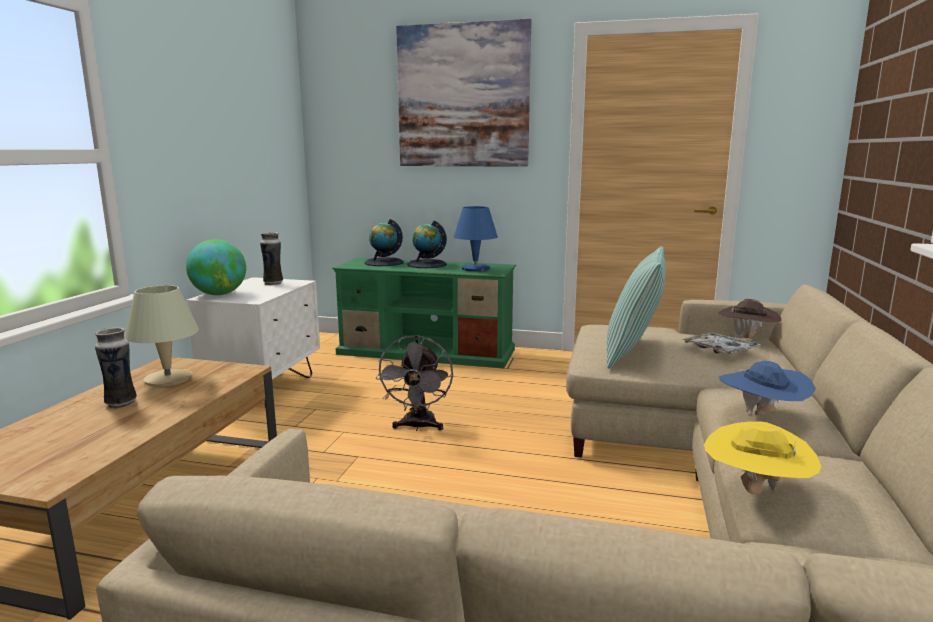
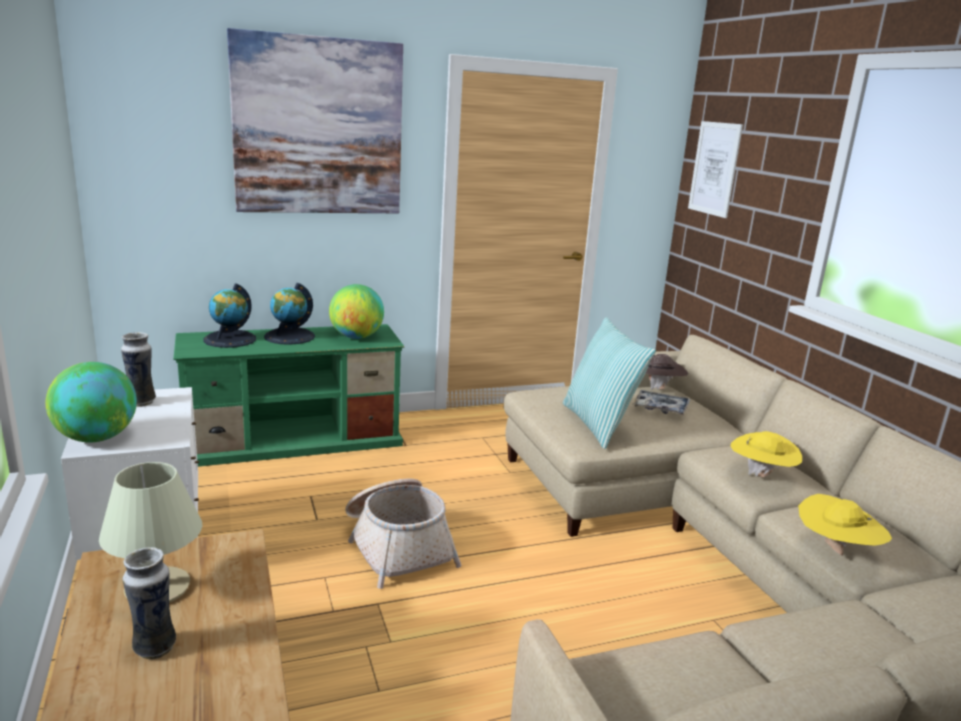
camera: 35 degrees left, 5 degrees up
grey fan [376,335,453,431] -> basket [345,479,462,589]
blue table lamp [454,206,498,271] -> globe [329,284,384,339]
blue hat [718,361,816,415] -> yellow hat [730,431,802,477]
none -> picture [688,121,743,218]

